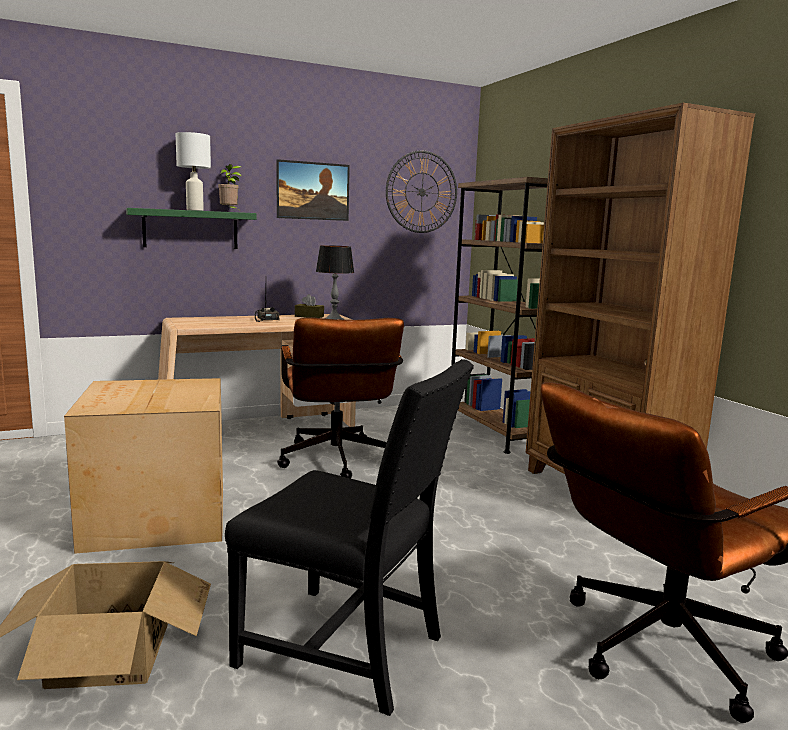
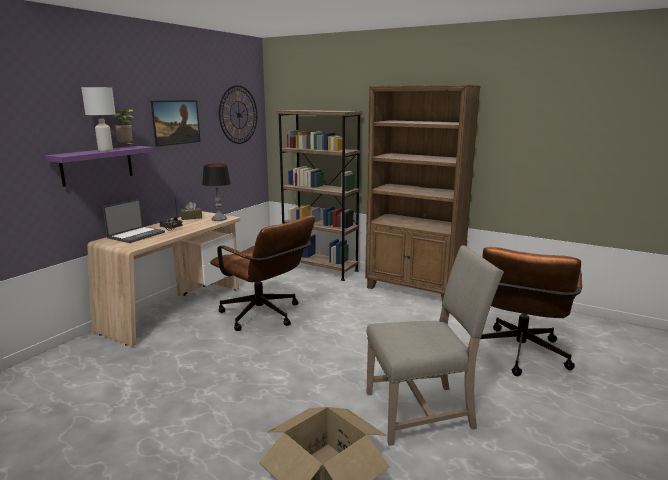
camera: 35 degrees left, 5 degrees up
cardboard box [64,378,223,554] -> none
green shelf [126,208,257,249] -> purple shelf [45,146,154,187]
black chair [225,359,474,716] -> beige chair [367,245,504,446]
none -> laptop [103,199,165,243]

